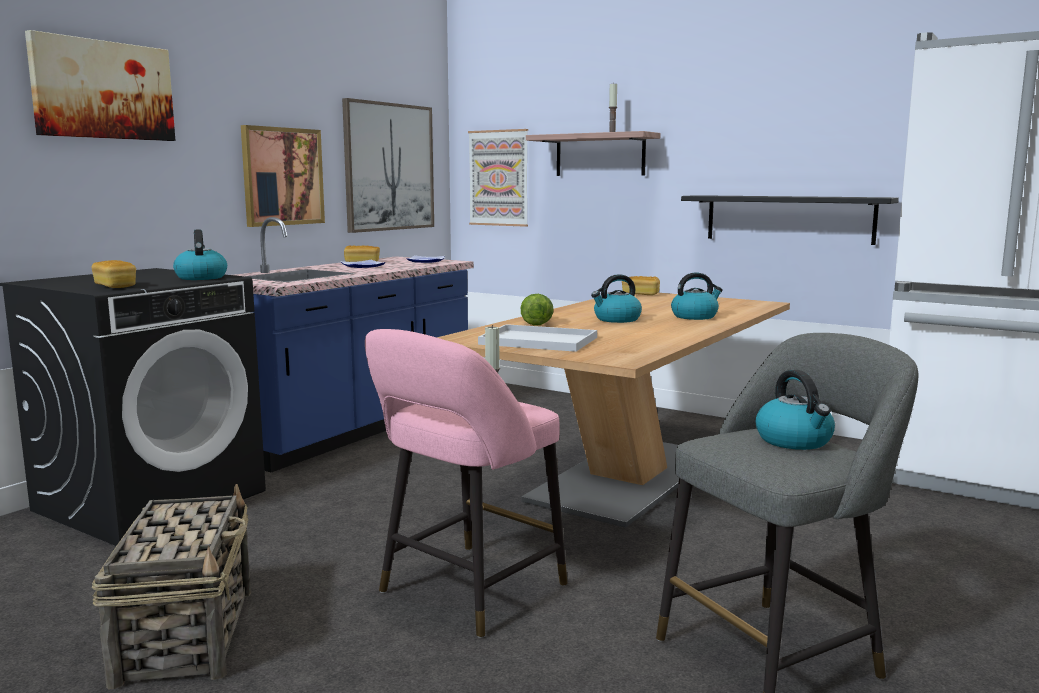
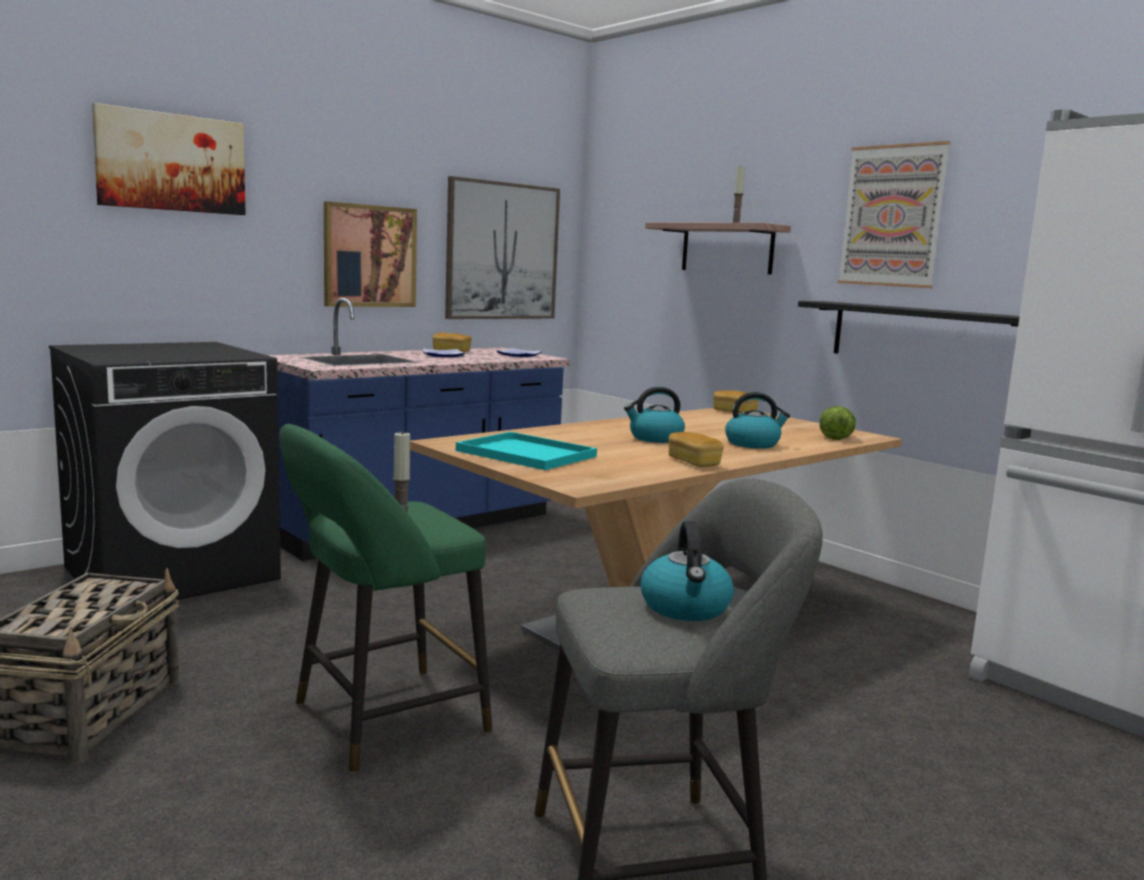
camera: 15 degrees right, 0 degrees up
bread [91,260,136,288] -> bread moved to [668,432,724,467]
kettle [173,229,227,280] -> none
pink stool [365,329,567,638] -> green stool [280,424,492,773]
picture [468,129,528,227] -> picture moved to [838,141,951,288]
white tray [478,324,597,352] -> turquoise tray [456,432,597,470]
lettuce [521,294,554,326] -> lettuce moved to [820,406,856,440]

